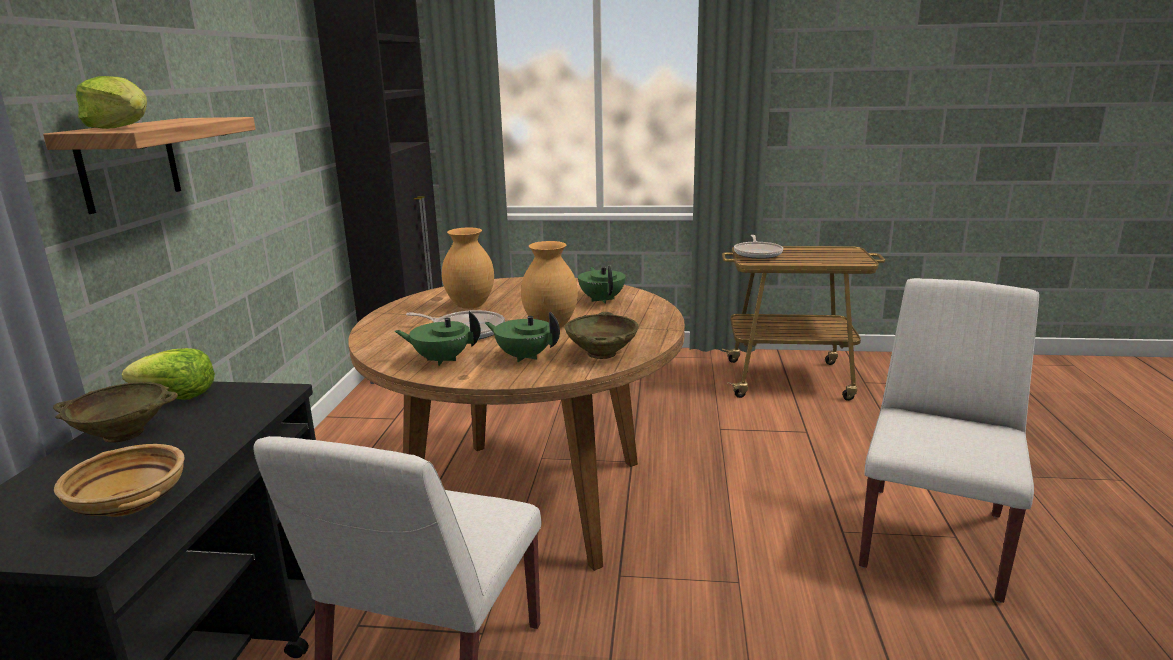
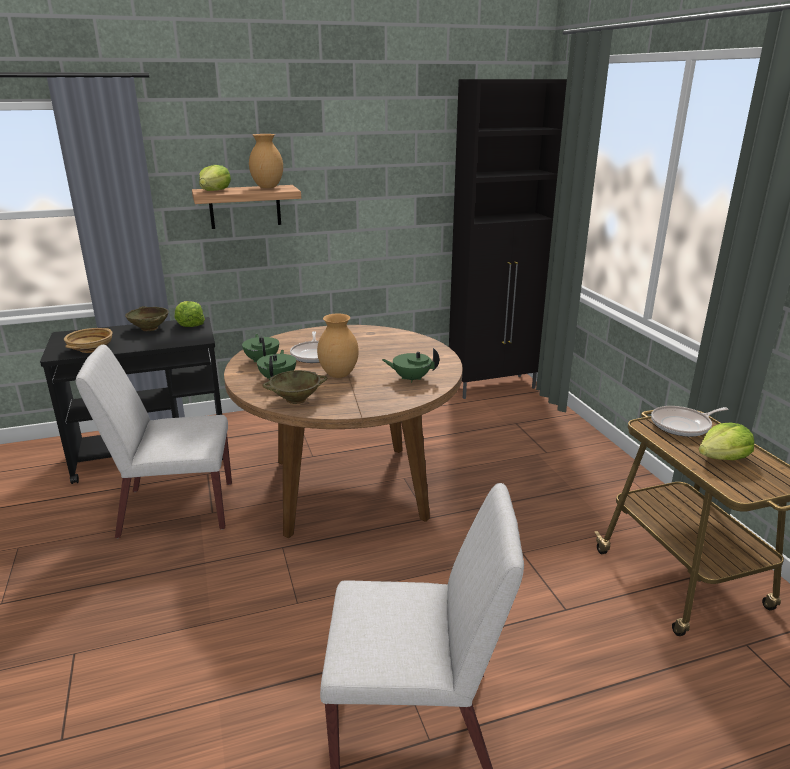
camera: 65 degrees right, 5 degrees up
brown vase [442,228,494,309] -> brown vase moved to [249,134,283,188]
green teapot [578,266,626,304] -> green teapot turned 135 degrees counterclockwise [382,348,439,383]
none -> lettuce [699,422,754,460]

